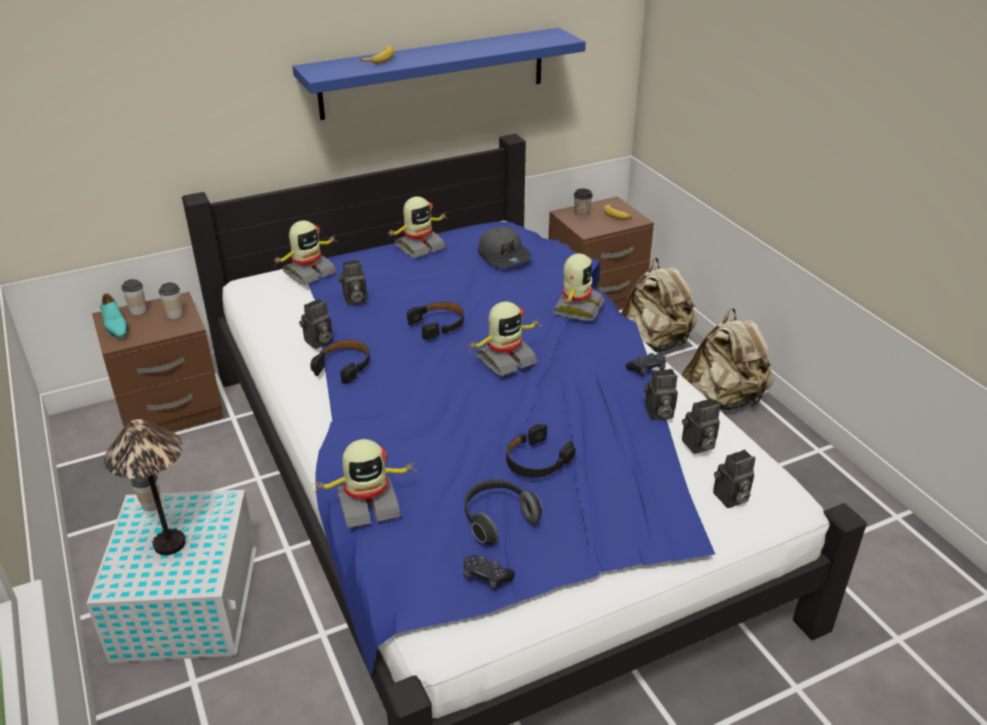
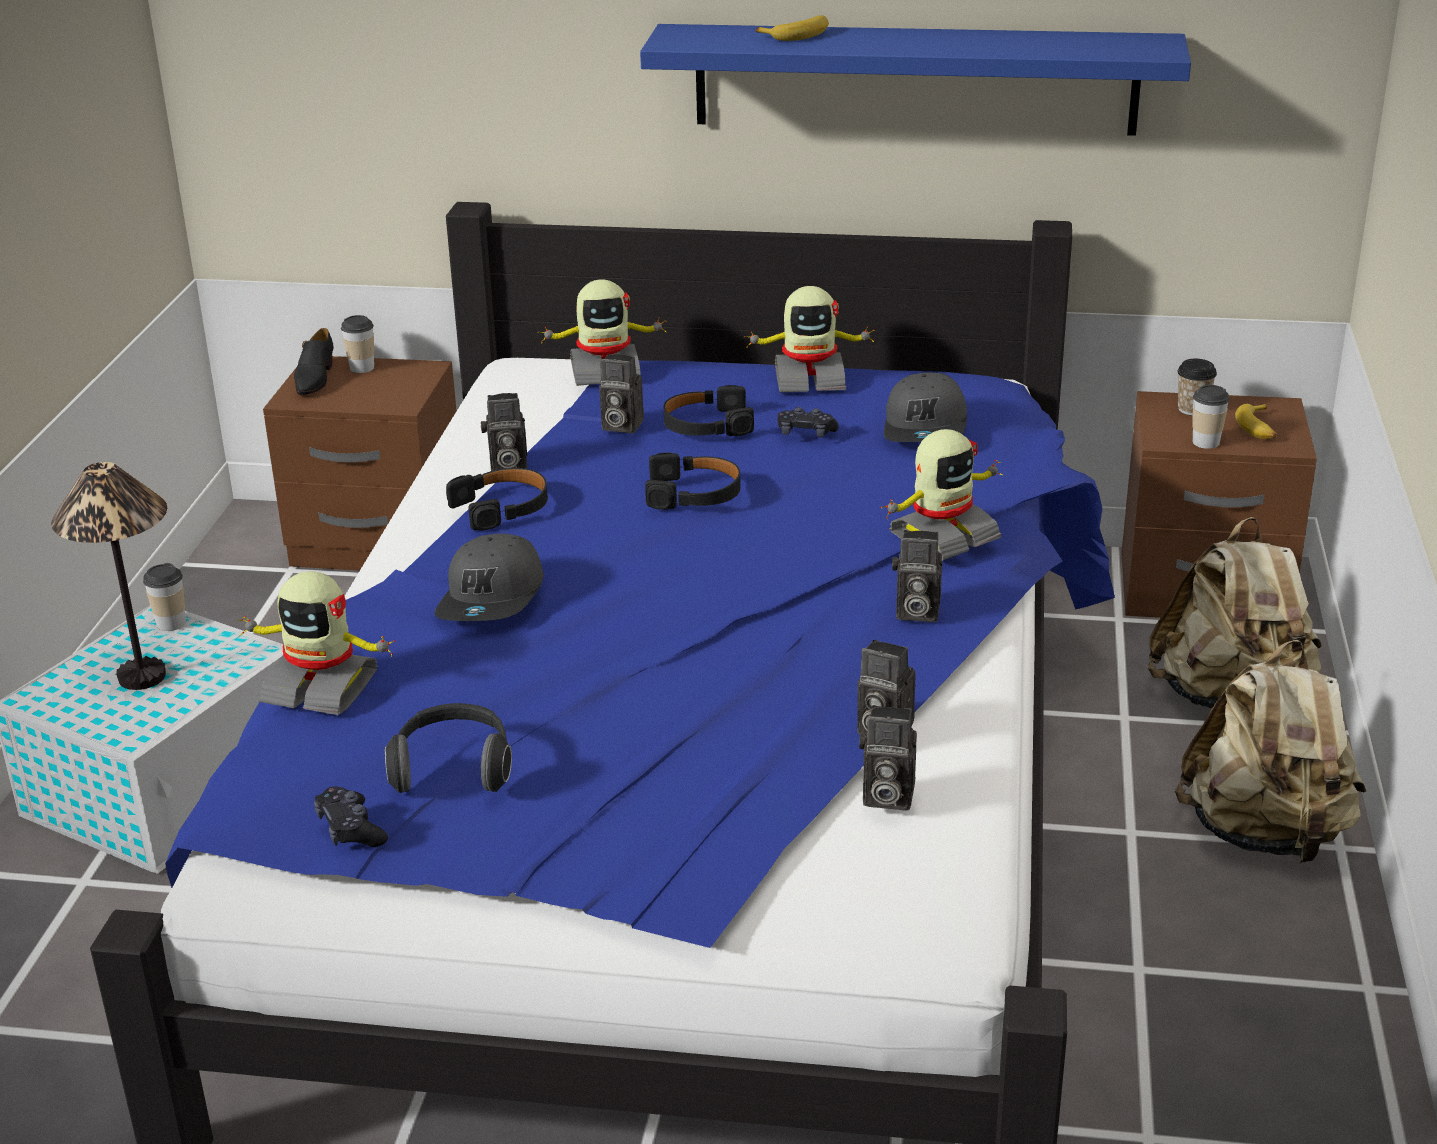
camera: 35 degrees right, 5 degrees down
turquoise shoe [99,293,128,339] -> black shoe [294,328,333,395]
cup [159,282,183,319] -> cup moved to [1192,385,1230,449]
toy robot [466,301,541,377] -> none
black headphones [506,424,576,478] -> black headphones moved to [664,385,754,436]
black game controller [626,353,666,375] -> black game controller moved to [777,407,838,437]
camera [713,449,755,508] -> camera moved to [892,530,943,622]
none -> grey cap [434,533,544,621]

